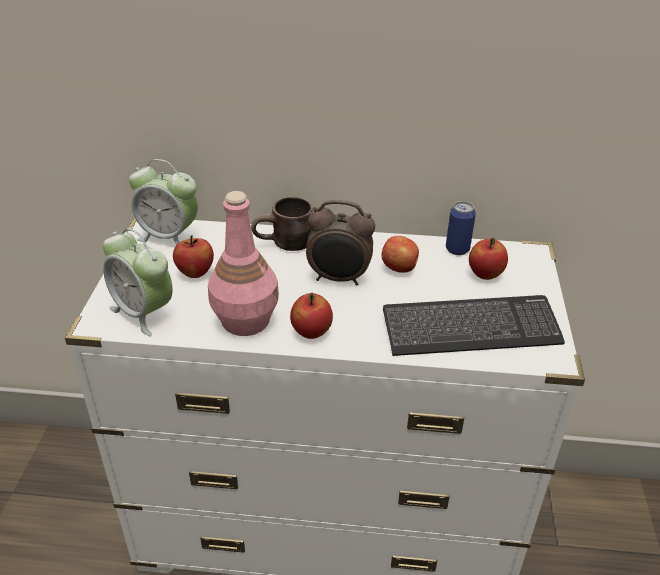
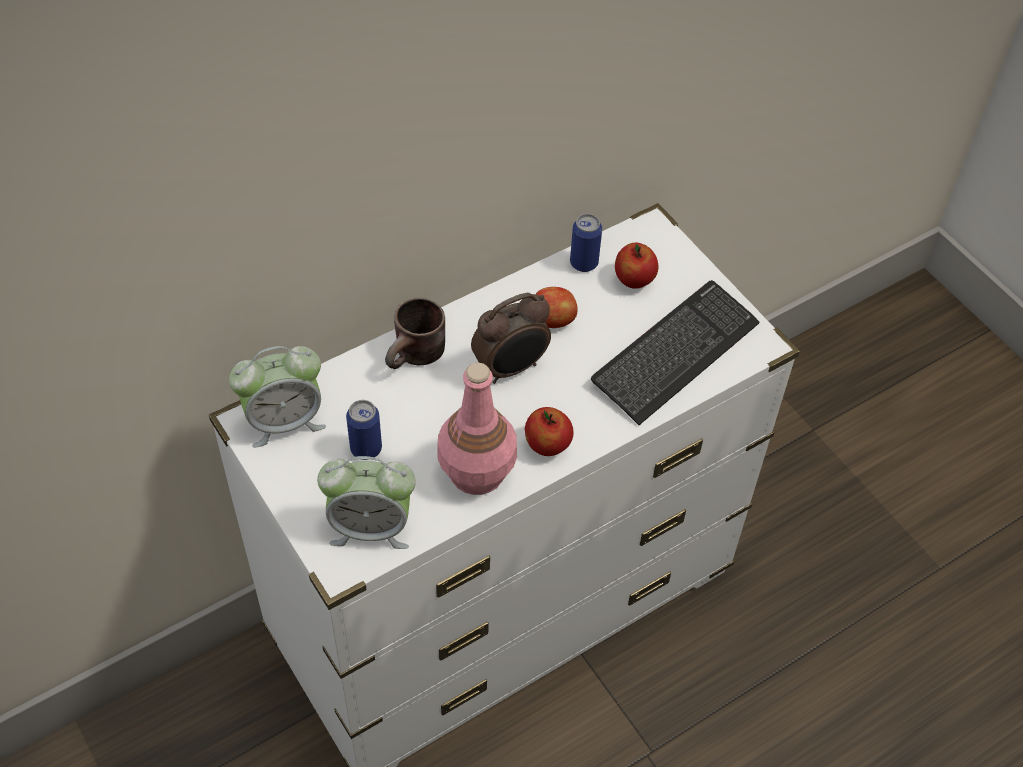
camera: 40 degrees left, 15 degrees up
apple [173,235,214,278] -> can [346,400,382,460]

